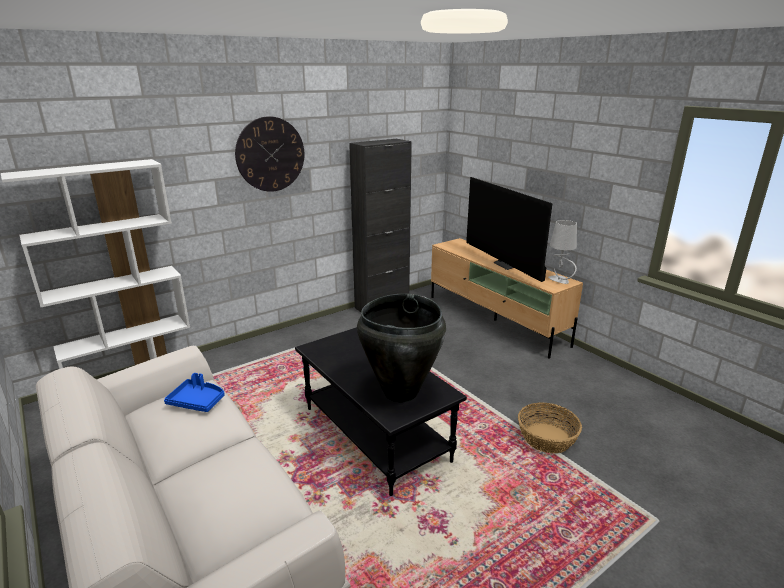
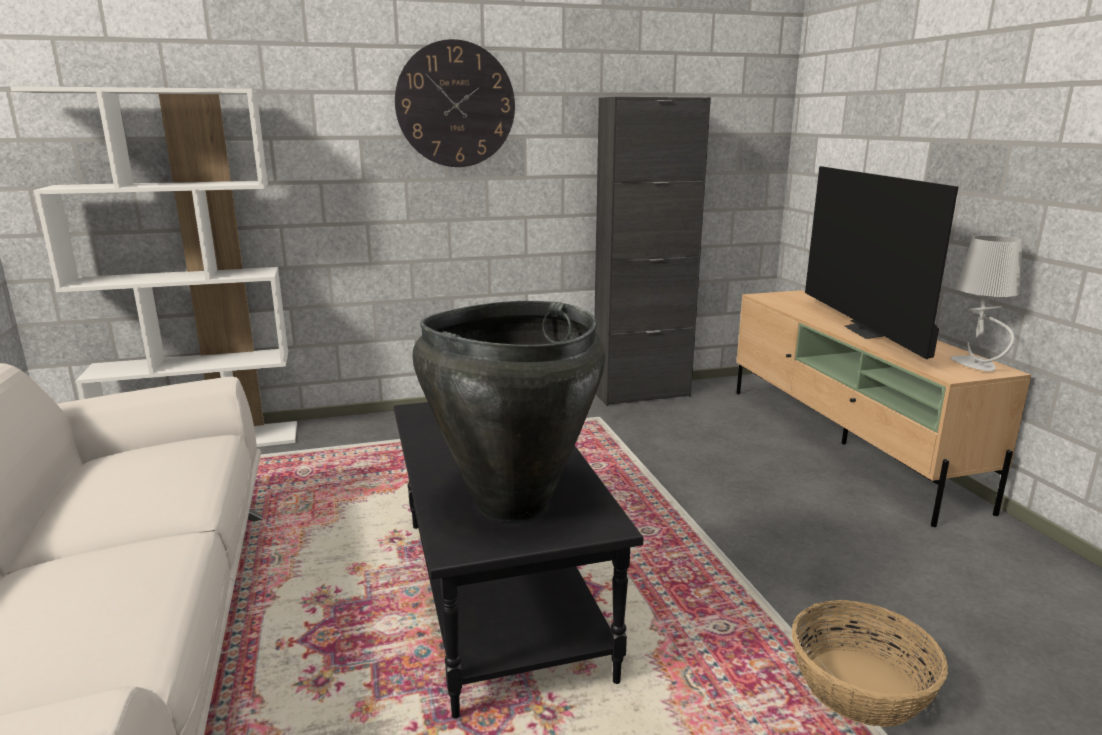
camera: 20 degrees right, 5 degrees down
blue tray [164,373,225,412] -> none

